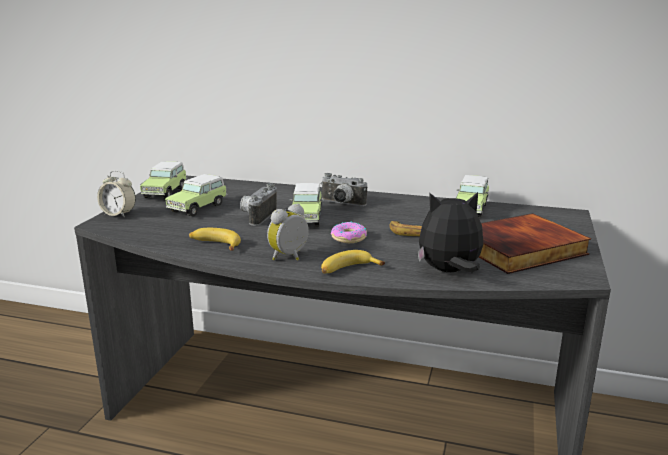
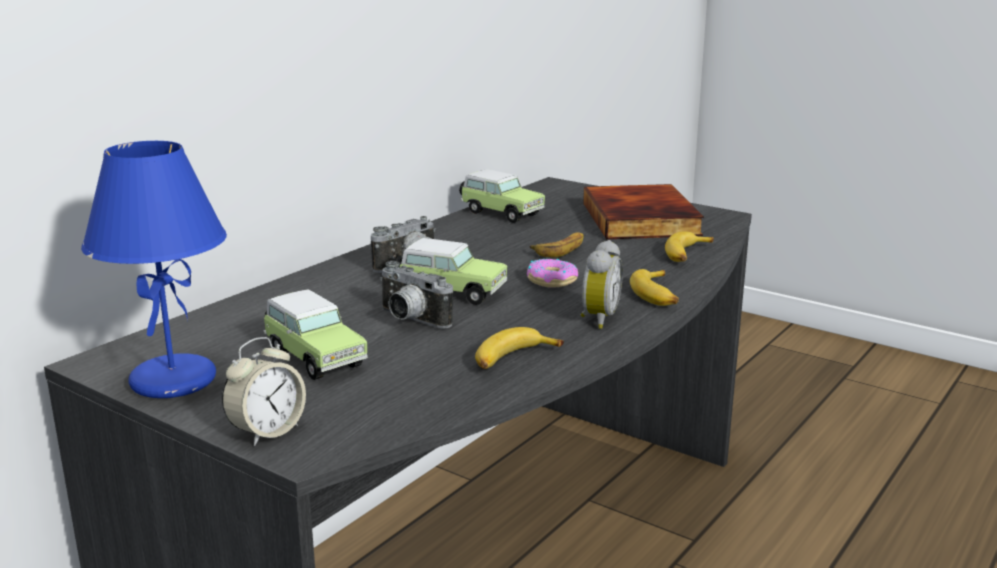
camera: 70 degrees left, 0 degrees up
toy car [140,161,187,199] -> blue table lamp [81,141,227,398]
alarm clock [267,204,309,261] -> alarm clock turned 135 degrees counterclockwise [581,240,623,329]
plush toy [417,192,483,272] -> banana [665,231,714,262]

